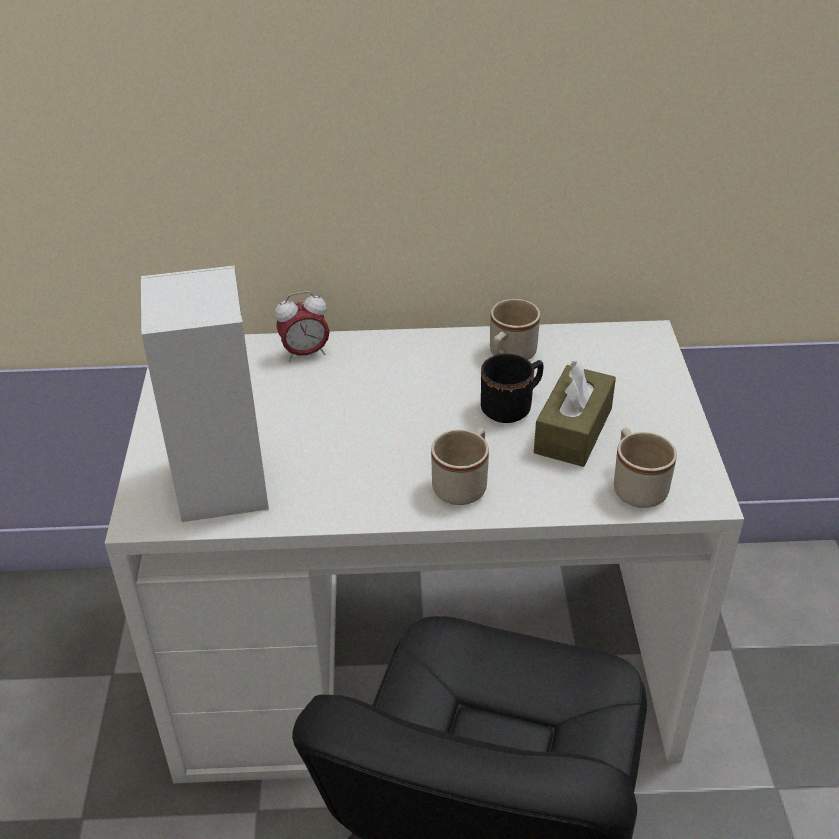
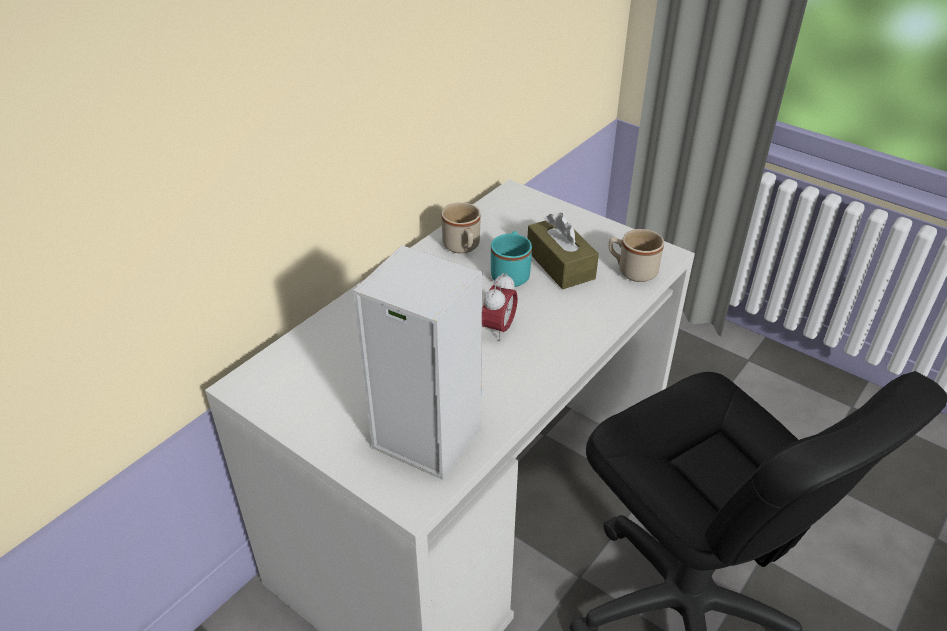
camera: 50 degrees left, 0 degrees up
alarm clock [275,291,329,362] -> alarm clock moved to [482,273,518,341]
beige mug [431,427,489,505] -> none
black mug [481,354,543,423] -> turquoise mug [491,231,532,287]

